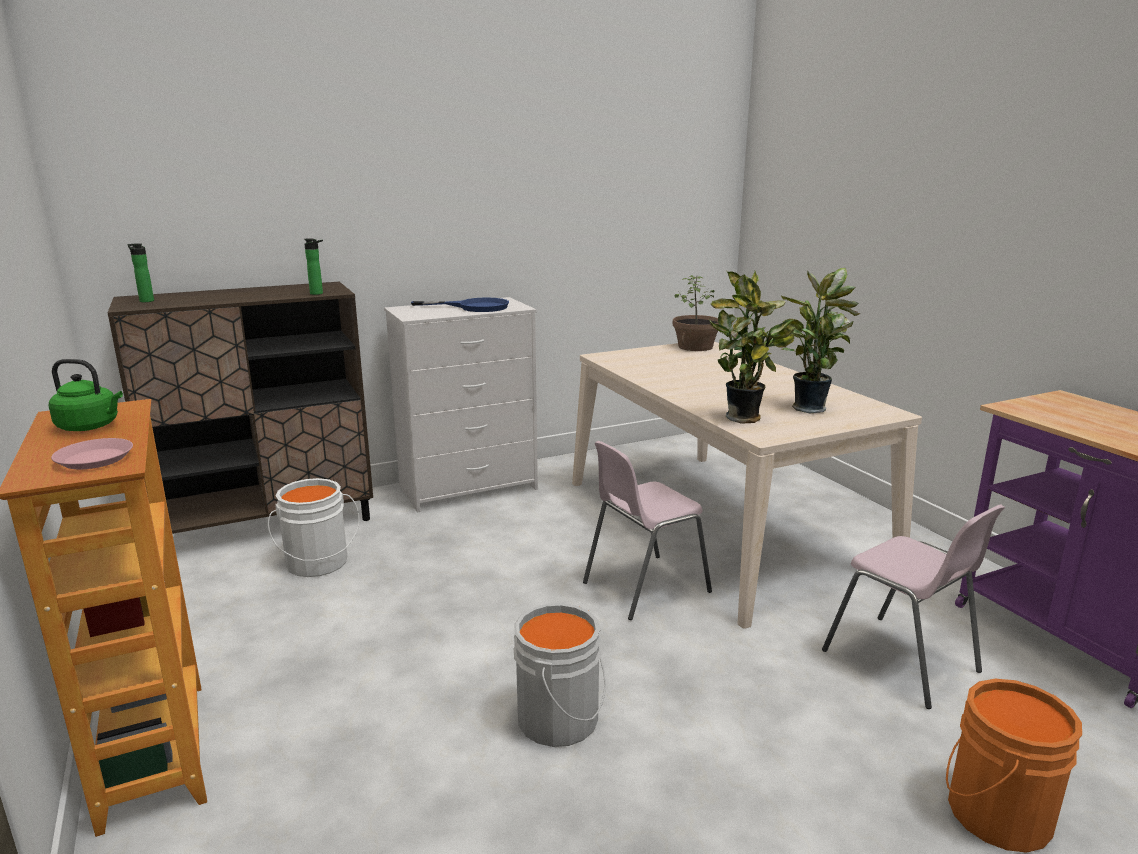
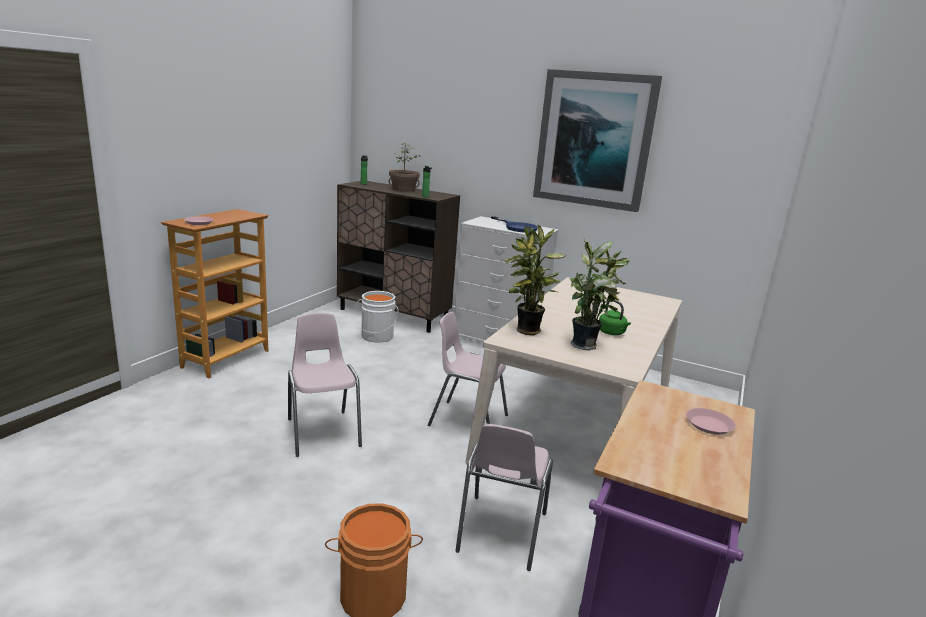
camera: 50 degrees right, 0 degrees up
green kettle [49,359,123,431] -> green kettle moved to [599,300,631,335]
grey bucket [514,603,606,747] -> pink chair [288,313,362,457]
potted plant [673,275,719,351] -> potted plant moved to [388,143,420,192]
none -> picture [533,69,662,212]
none -> pink plate [686,408,736,435]

